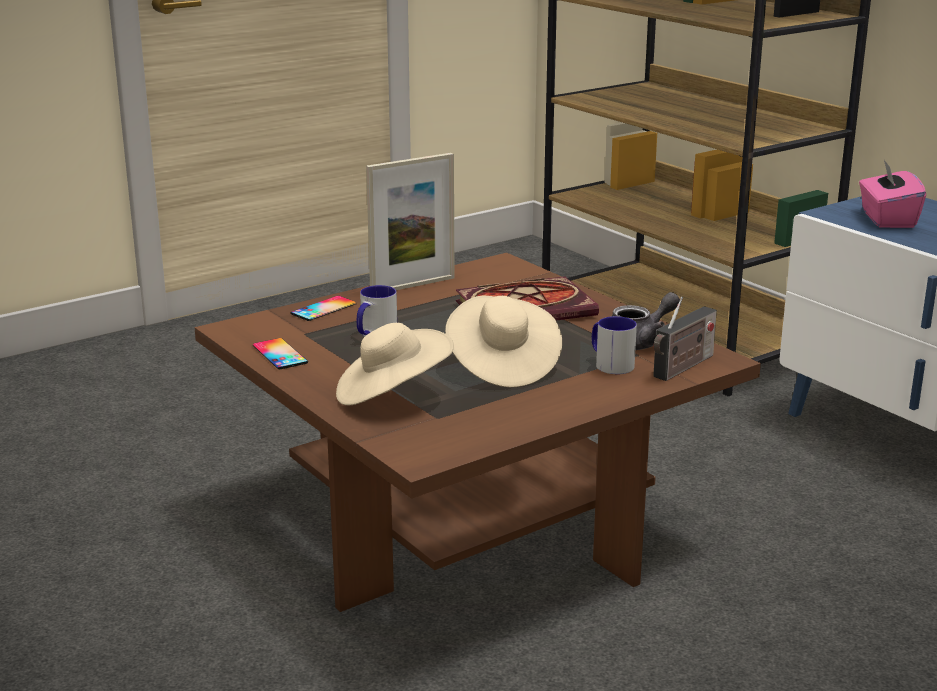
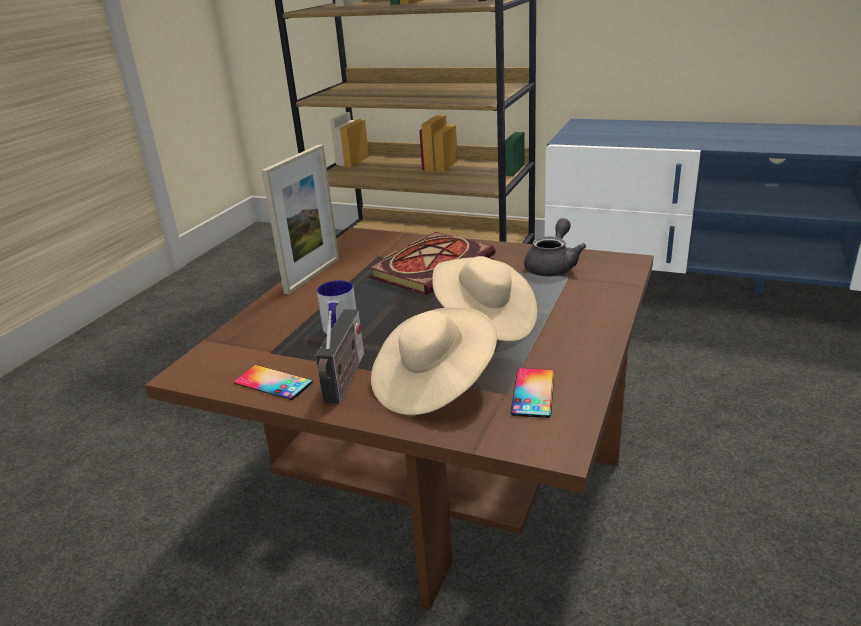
camera: 30 degrees left, 5 degrees up
phone [290,296,356,321] -> phone moved to [511,368,554,418]
mug [592,316,637,374] -> none
radio [653,296,717,381] -> radio moved to [315,309,364,404]
pink tissue box [859,160,926,228] -> none

